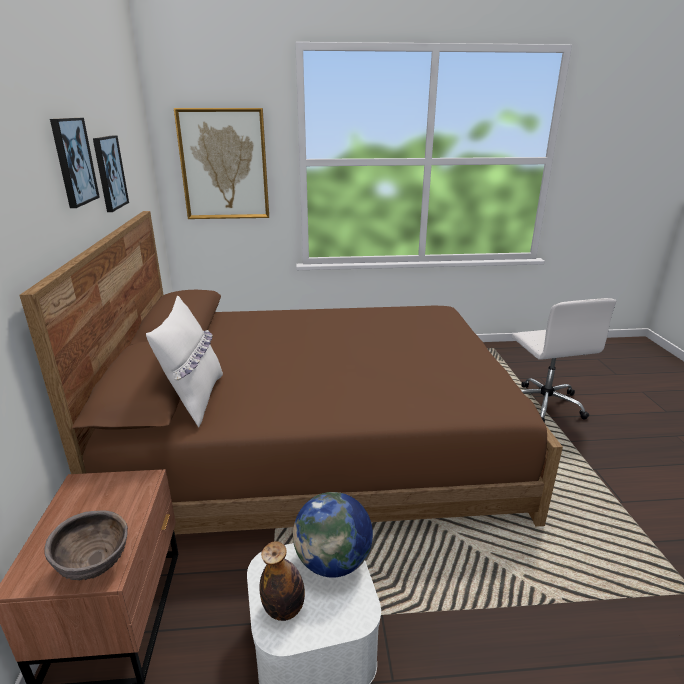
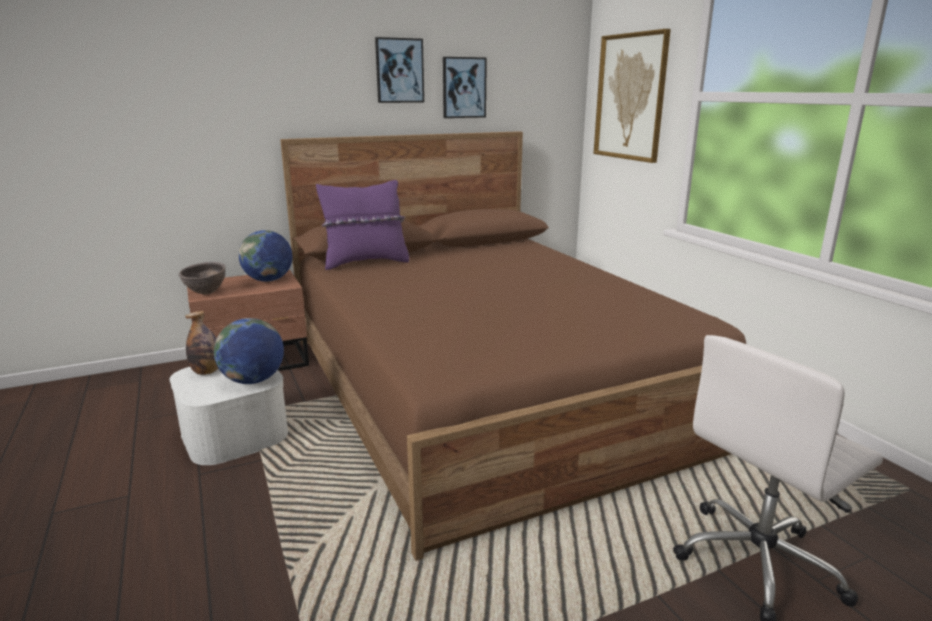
camera: 70 degrees right, 5 degrees down
white pillow [146,296,223,427] -> purple pillow [316,180,409,270]
none -> globe [239,230,292,282]

